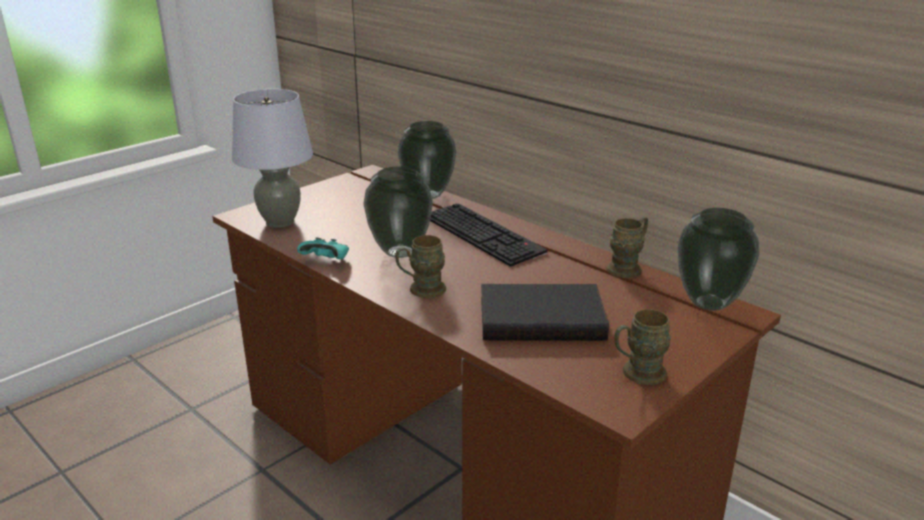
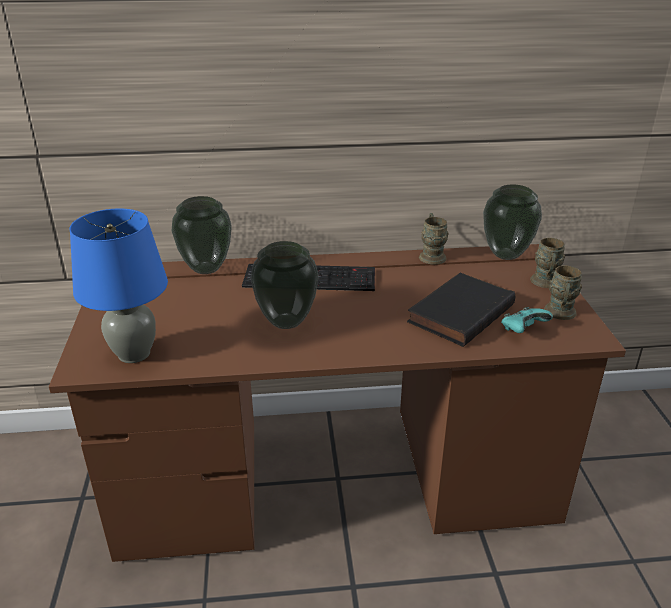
camera: 50 degrees left, 5 degrees up
grey table lamp [232,89,313,228] -> blue table lamp [70,208,168,363]
turquoise game controller [297,238,349,259] -> turquoise game controller moved to [501,307,553,333]
brown mug [395,235,446,298] -> brown mug moved to [530,238,565,288]

